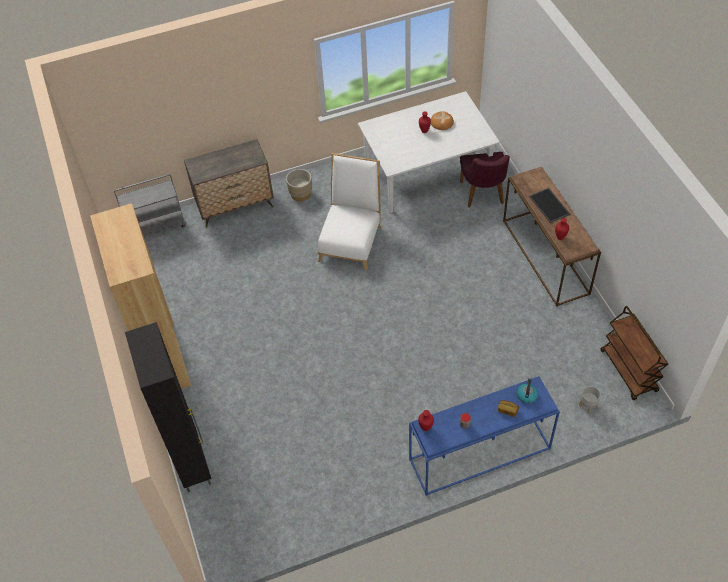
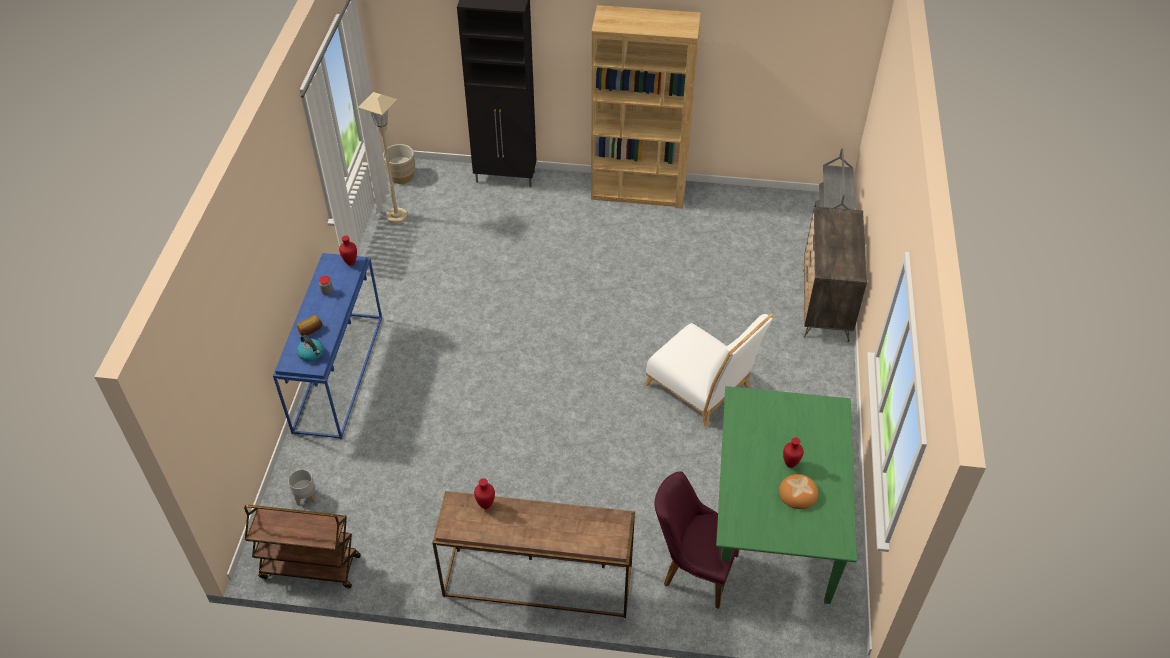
camera: 115 degrees right, 5 degrees down
beige planter [286,169,312,202] -> beige planter moved to [383,144,415,184]
white dining table [358,91,500,213] -> green dining table [716,386,857,604]
tray [529,188,570,223] -> none
none -> beige floor lamp [358,92,407,224]

